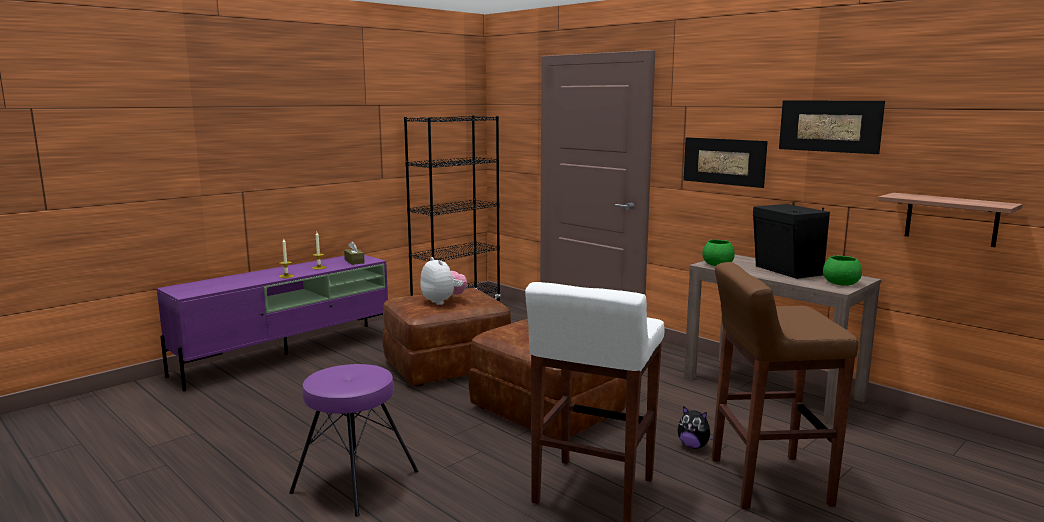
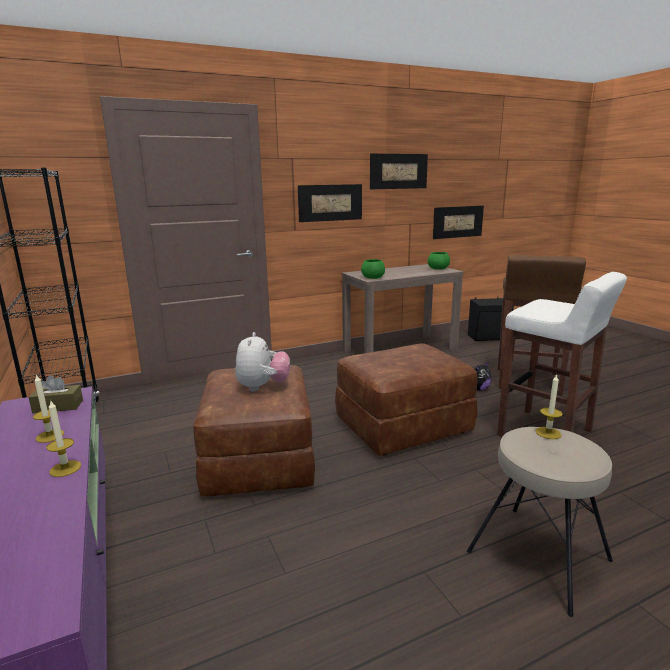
camera: 70 degrees left, 5 degrees up
purple stool [289,364,418,517] -> beige stool [467,427,613,617]
plush toy [420,257,467,305] -> plush toy turned 105 degrees clockwise [235,332,290,391]
black speaker [753,202,830,279] -> black speaker moved to [468,297,514,341]
shelf [878,193,1023,247] -> picture [433,206,484,239]
none -> candle [536,374,563,439]

